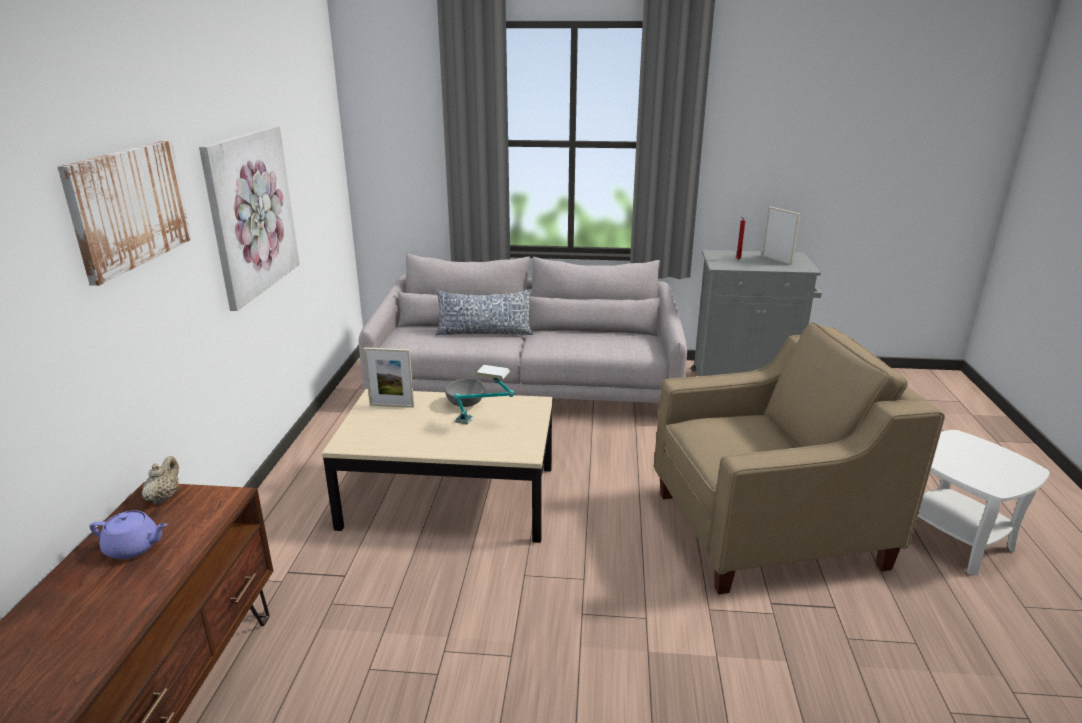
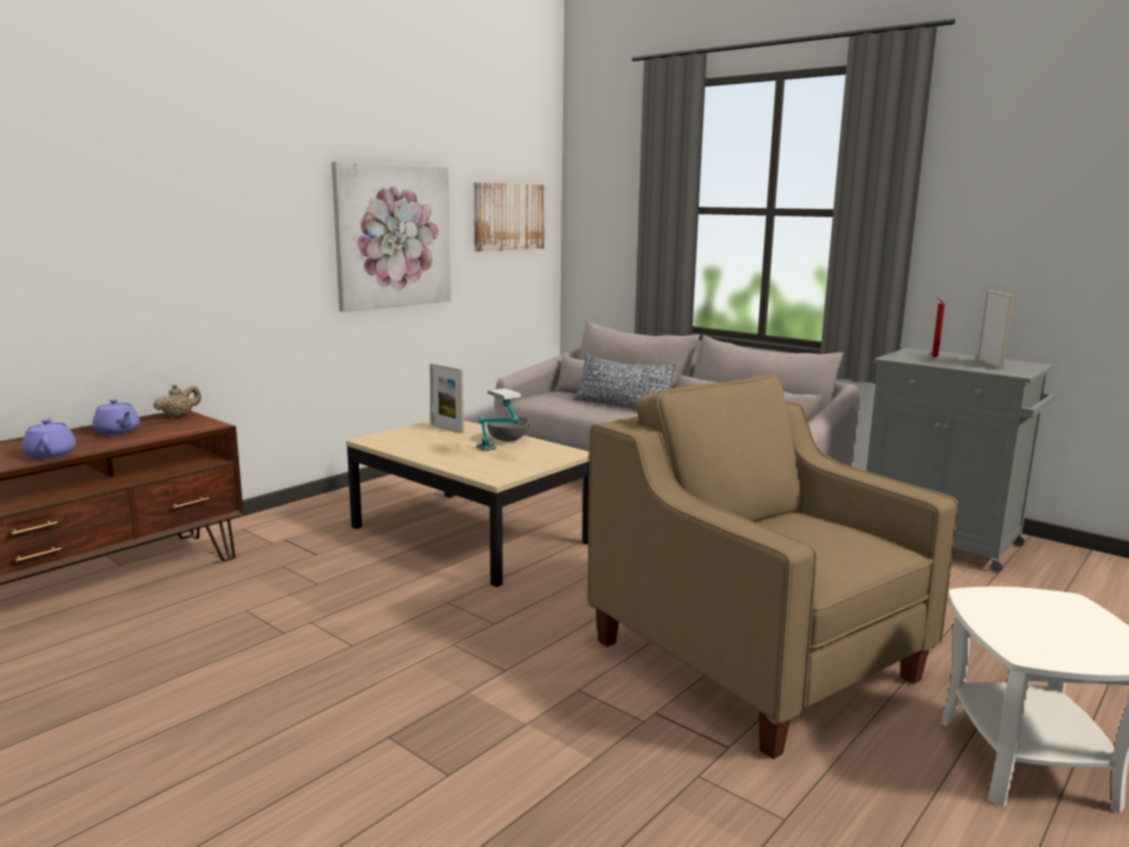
camera: 35 degrees right, 10 degrees down
picture [58,141,191,286] -> picture moved to [474,182,546,252]
beige armchair [654,322,945,594] -> beige armchair turned 150 degrees counterclockwise [587,375,959,759]
none -> purple teapot [22,418,76,459]

